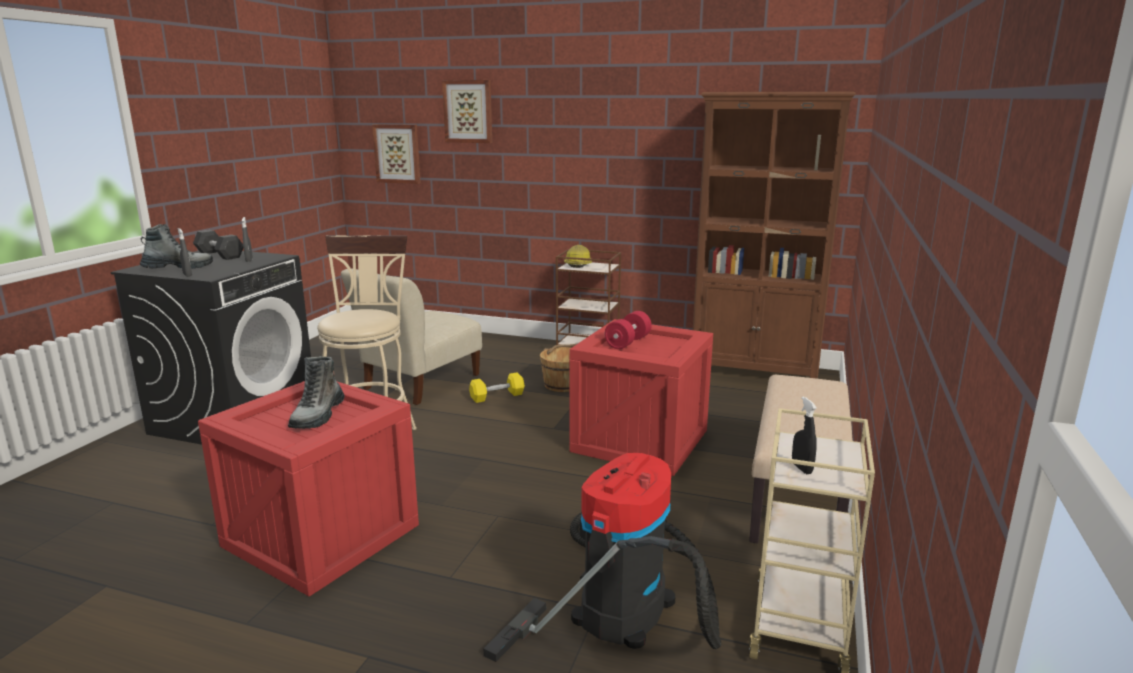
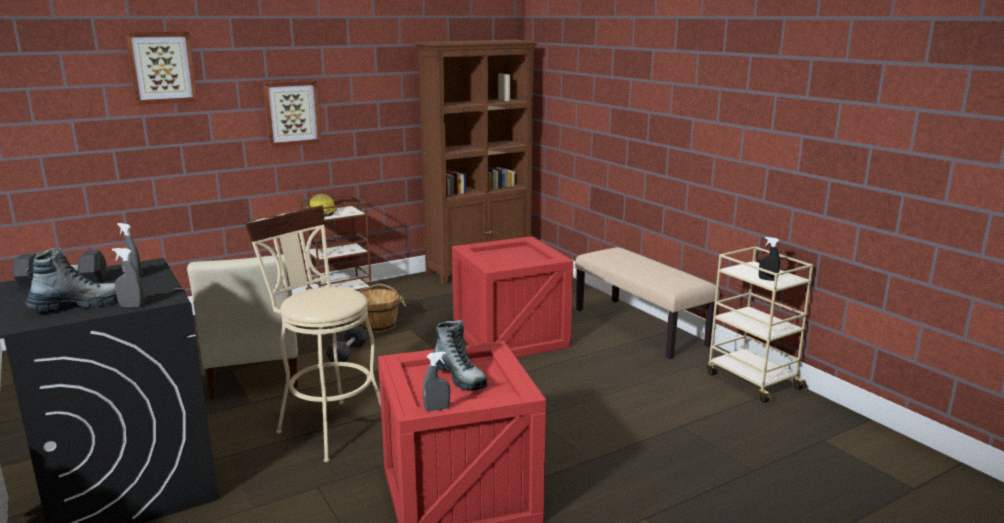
camera: 50 degrees left, 0 degrees up
boot [140,224,213,269] -> boot turned 45 degrees clockwise [25,248,118,311]
picture [372,124,421,184] -> picture moved to [263,80,322,147]
yellow dumbbell [469,372,525,403] -> grey dumbbell [326,326,368,362]
vacuum cleaner [484,453,721,662] -> none
red dumbbell [605,311,652,349] -> none
none -> grey spray bottle [423,351,450,412]

